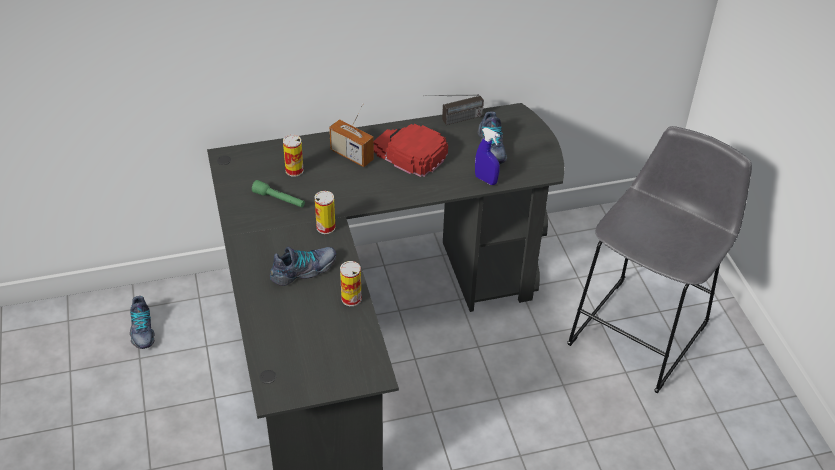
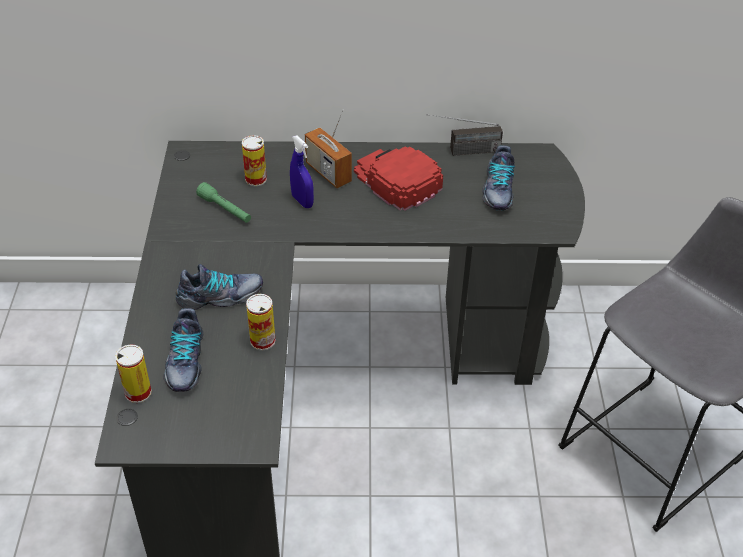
camera: 15 degrees right, 0 degrees up
shoe [130,296,155,349] -> shoe moved to [163,308,203,392]
can [315,191,336,234] -> can moved to [115,344,152,403]
blue spray bottle [475,128,500,185] -> blue spray bottle moved to [290,135,314,208]

